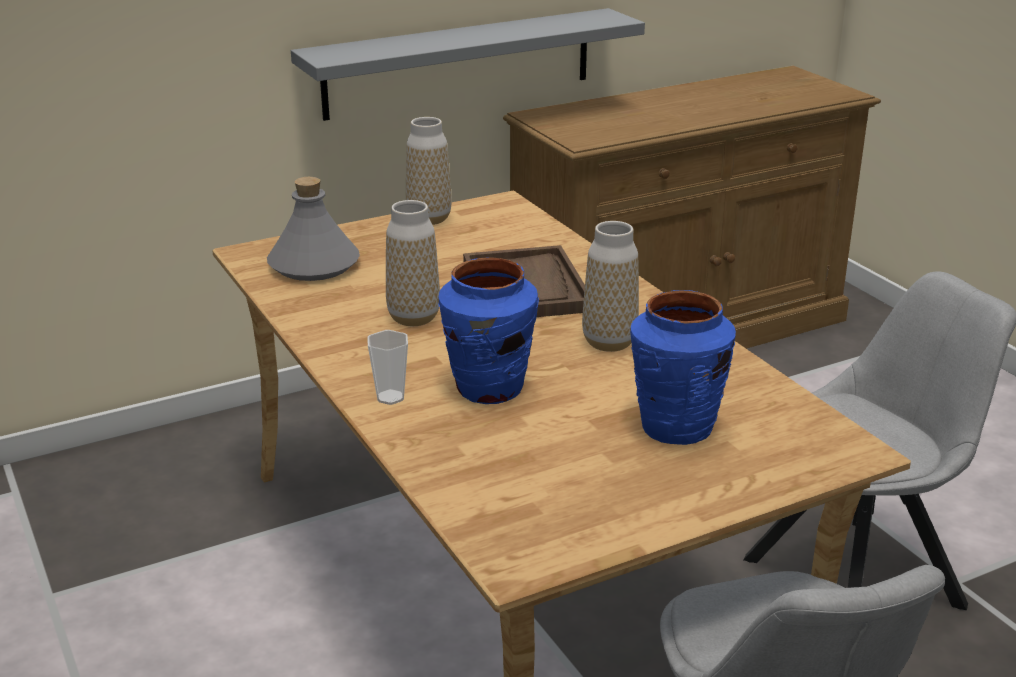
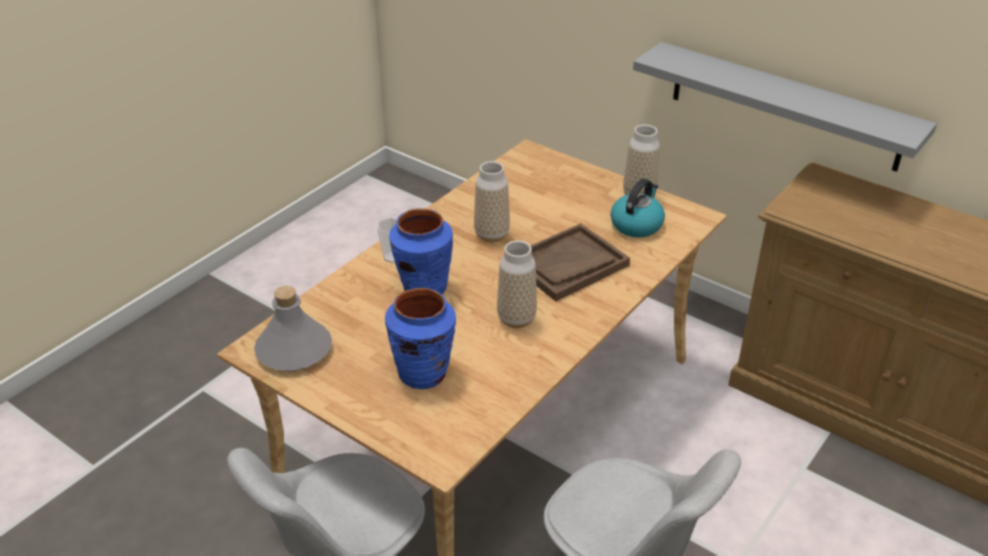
camera: 65 degrees right, 10 degrees up
grey bottle [267,177,360,281] -> grey bottle moved to [254,286,332,371]
none -> kettle [610,179,665,237]

